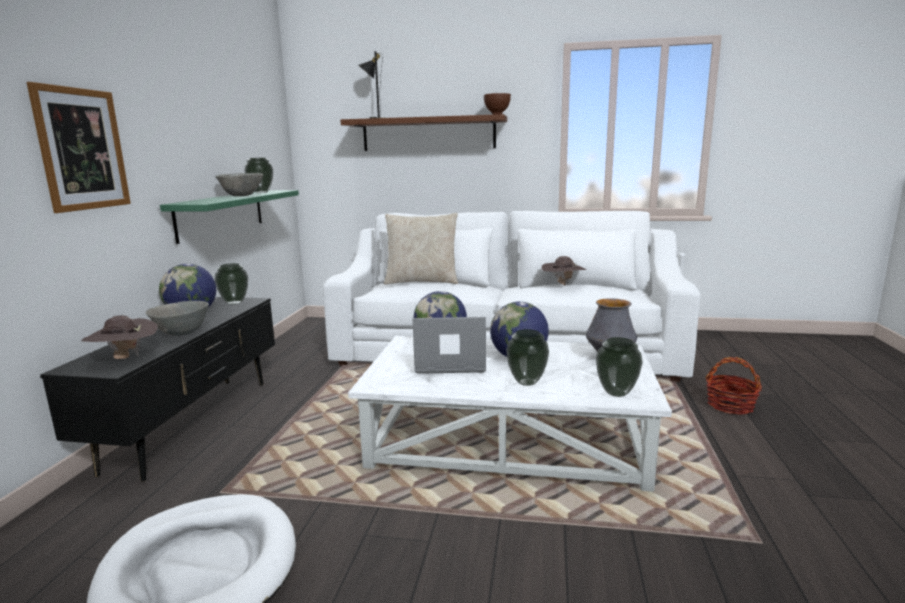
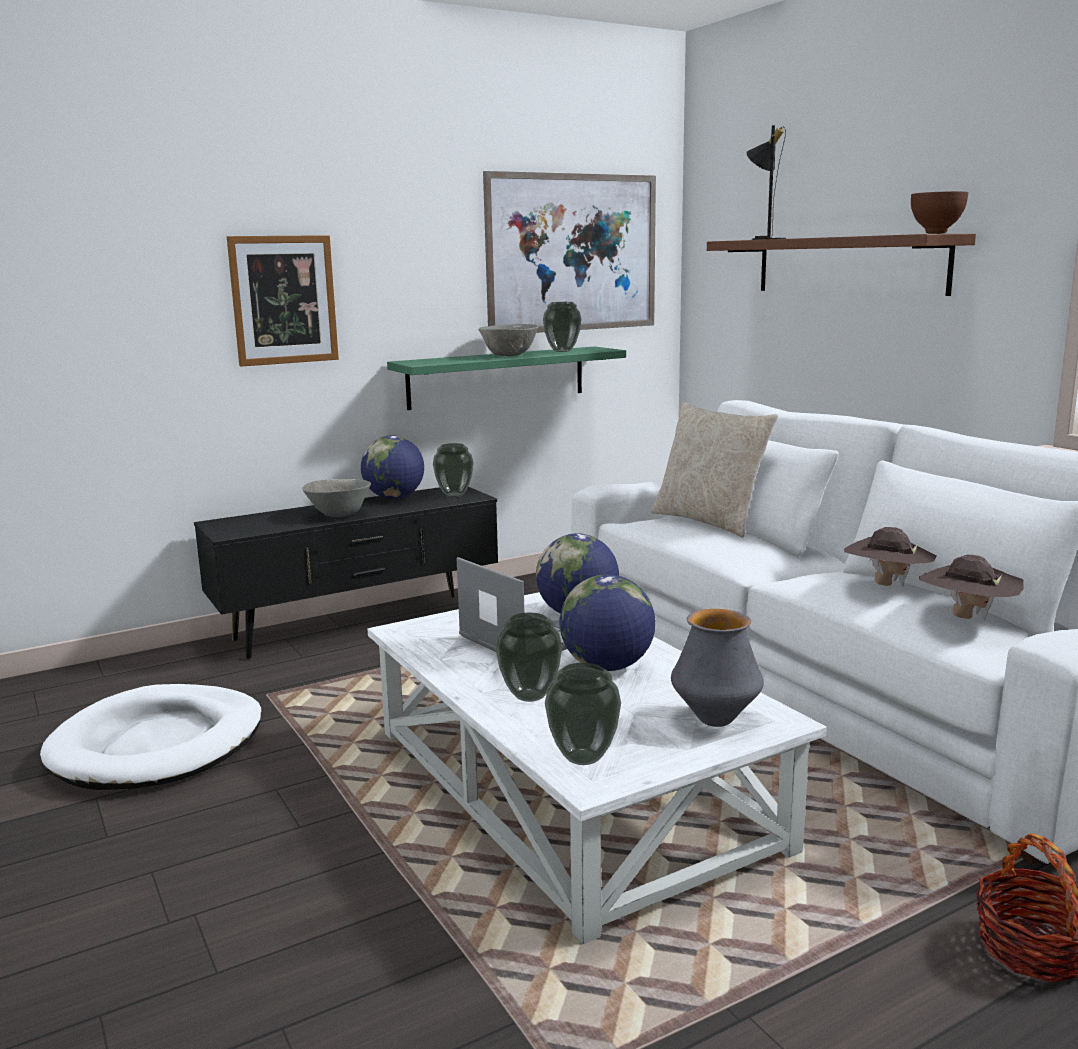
camera: 50 degrees right, 0 degrees up
brown hat [81,315,158,359] -> brown hat moved to [919,555,1024,620]
none -> picture [483,171,656,333]

